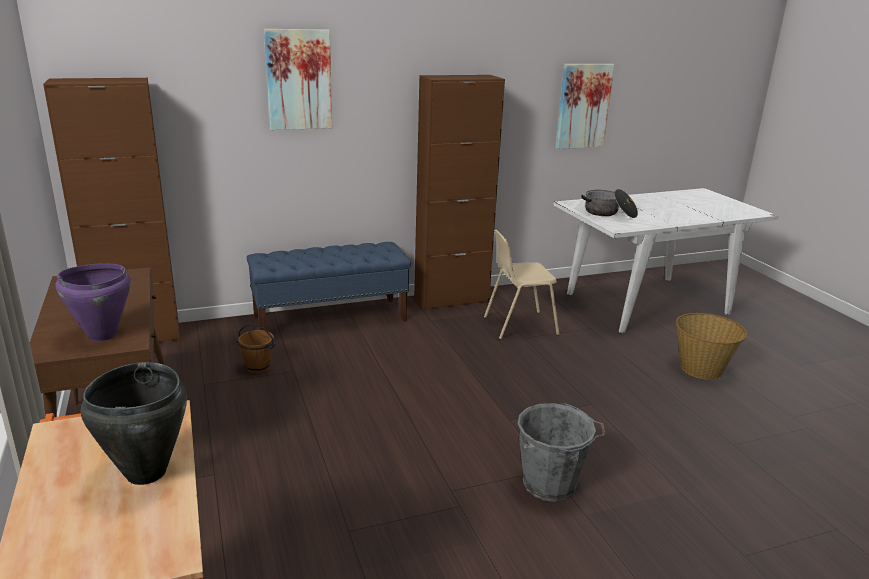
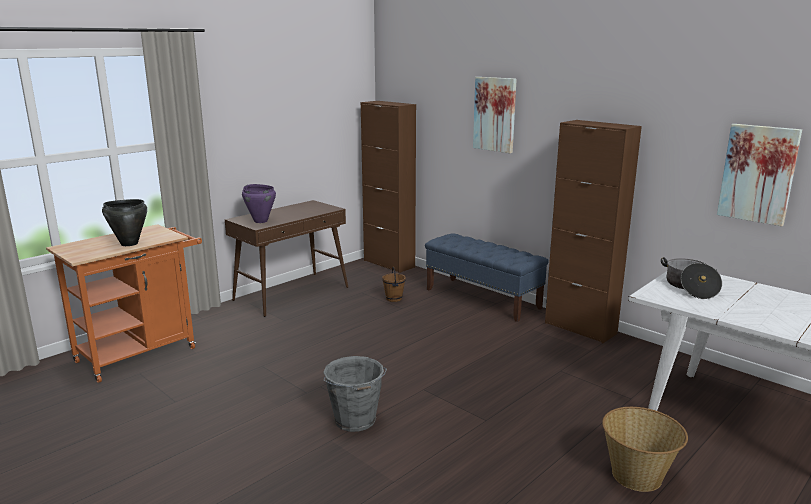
camera: 65 degrees right, 5 degrees down
beige chair [484,230,559,340] -> none

